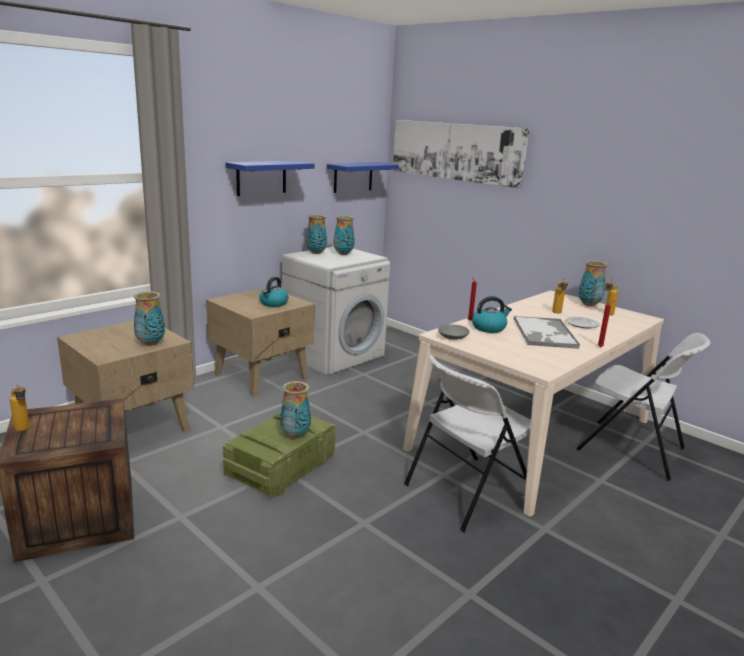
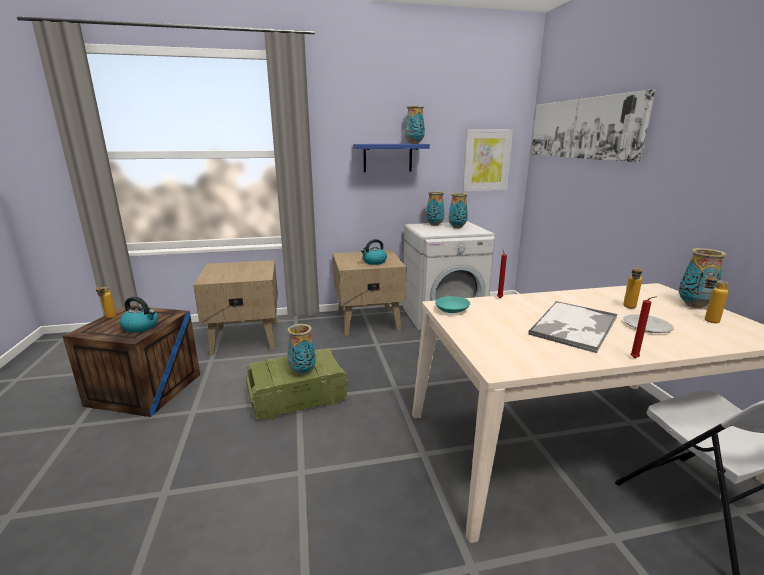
camera: 35 degrees right, 0 degrees up
vase [134,291,165,346] -> vase moved to [405,106,425,144]
blue shelf [327,162,399,193] -> picture [462,129,513,191]
white chair [404,354,531,533] -> none
grey bowl [438,325,470,340] -> turquoise bowl [435,296,470,313]
kettle [472,296,512,333] -> kettle moved to [120,297,158,333]

